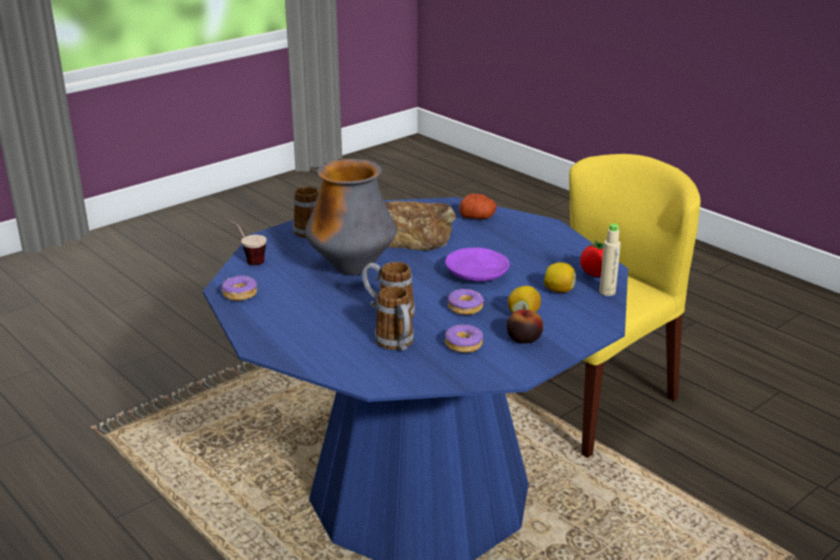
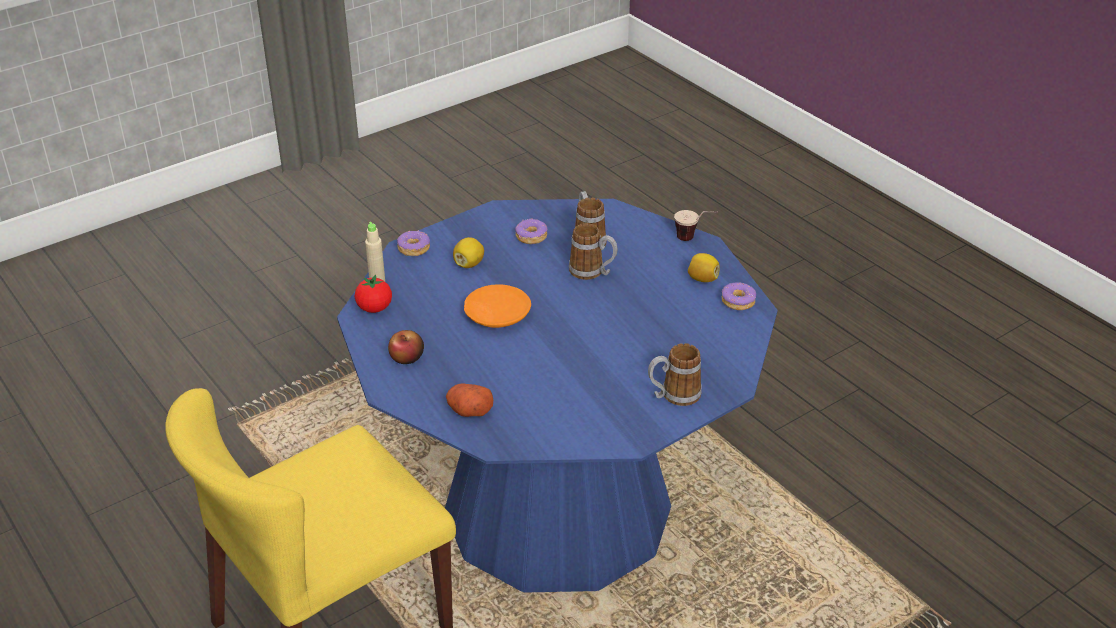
camera: 175 degrees left, 10 degrees up
cup [225,218,267,265] -> cup moved to [674,210,718,241]
vase [305,159,397,276] -> none
bread [385,201,456,251] -> none
purple plate [445,247,510,281] -> orange plate [464,285,531,328]
donut [448,289,484,315] -> donut moved to [397,230,430,256]
apple [507,310,543,343] -> apple moved to [388,330,424,364]
lemon [544,262,576,293] -> lemon moved to [688,253,720,282]

